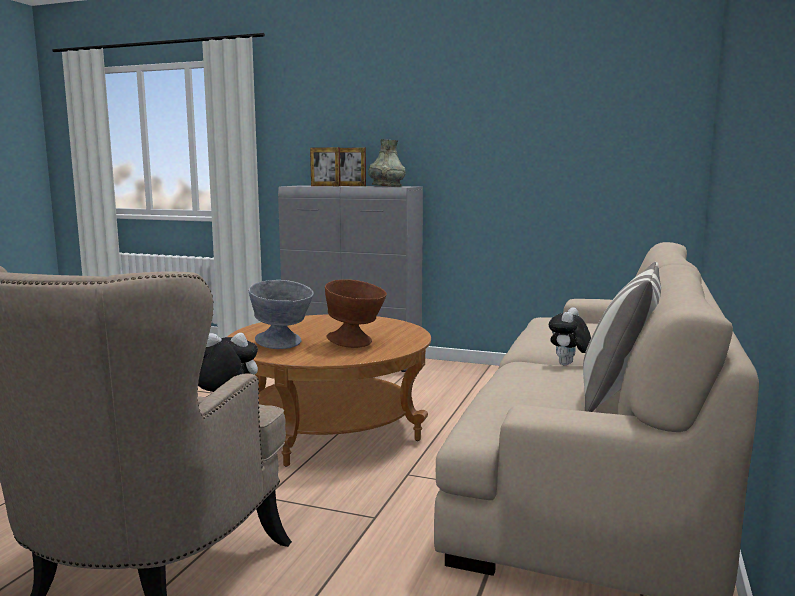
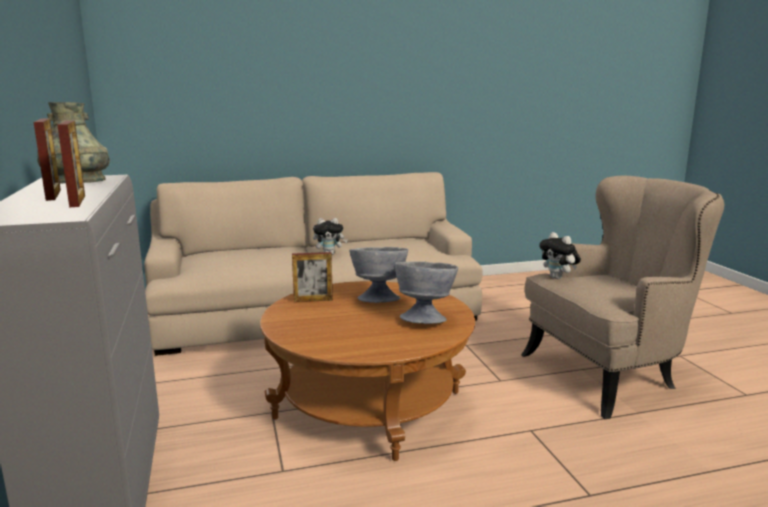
camera: 125 degrees left, 5 degrees up
brown bowl [325,279,387,348] -> grey bowl [349,247,408,303]
pillow [583,262,661,412] -> none
none -> picture frame [292,252,333,302]

